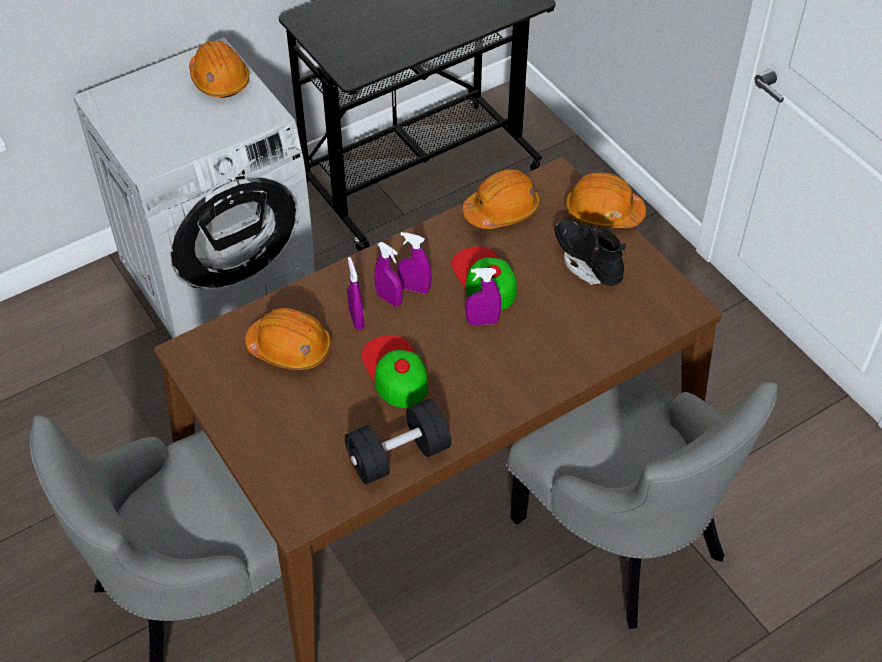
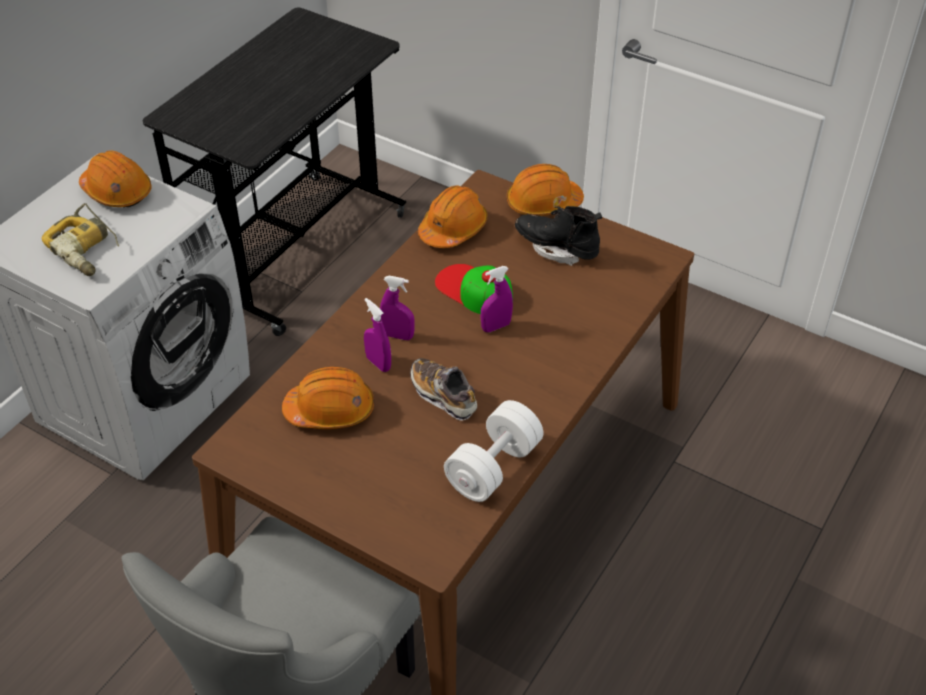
camera: 25 degrees left, 5 degrees down
black dumbbell [345,399,451,484] -> white dumbbell [444,400,543,502]
cap [361,335,428,408] -> shoe [410,358,477,421]
purple spray bottle [397,232,432,294] -> none
grey chair [506,372,778,629] -> none
none -> power drill [41,203,119,276]

